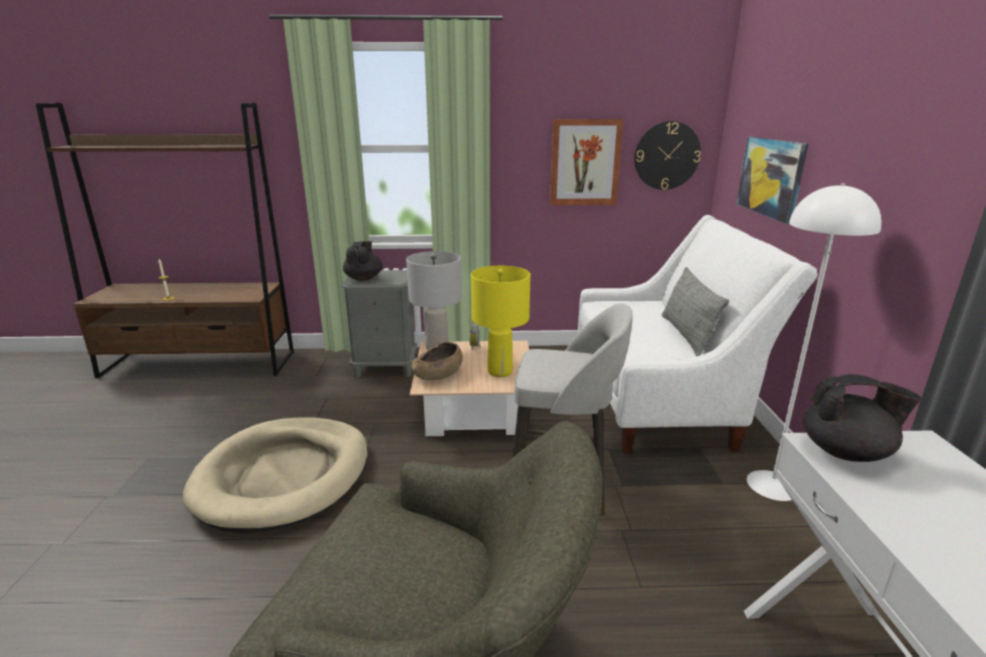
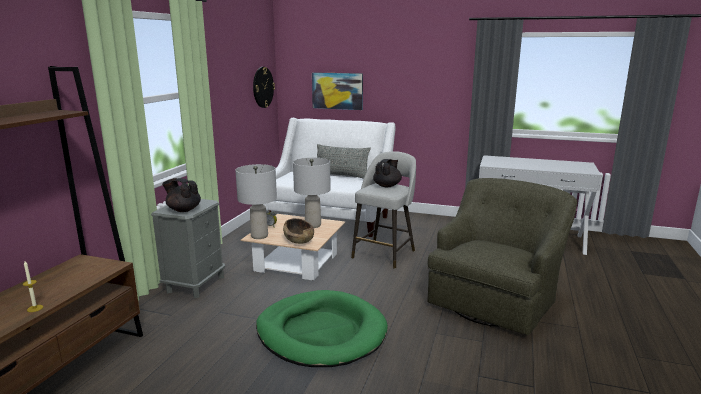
camera: 70 degrees left, 5 degrees down
beige dog bed [183,417,367,533] -> green dog bed [256,290,388,367]
yellow table lamp [471,266,531,377] -> grey table lamp [293,158,331,228]
picture [550,119,624,205] -> none
white floor lamp [747,183,882,501] -> none
black teapot [803,374,921,462] -> black teapot moved to [373,159,402,187]

